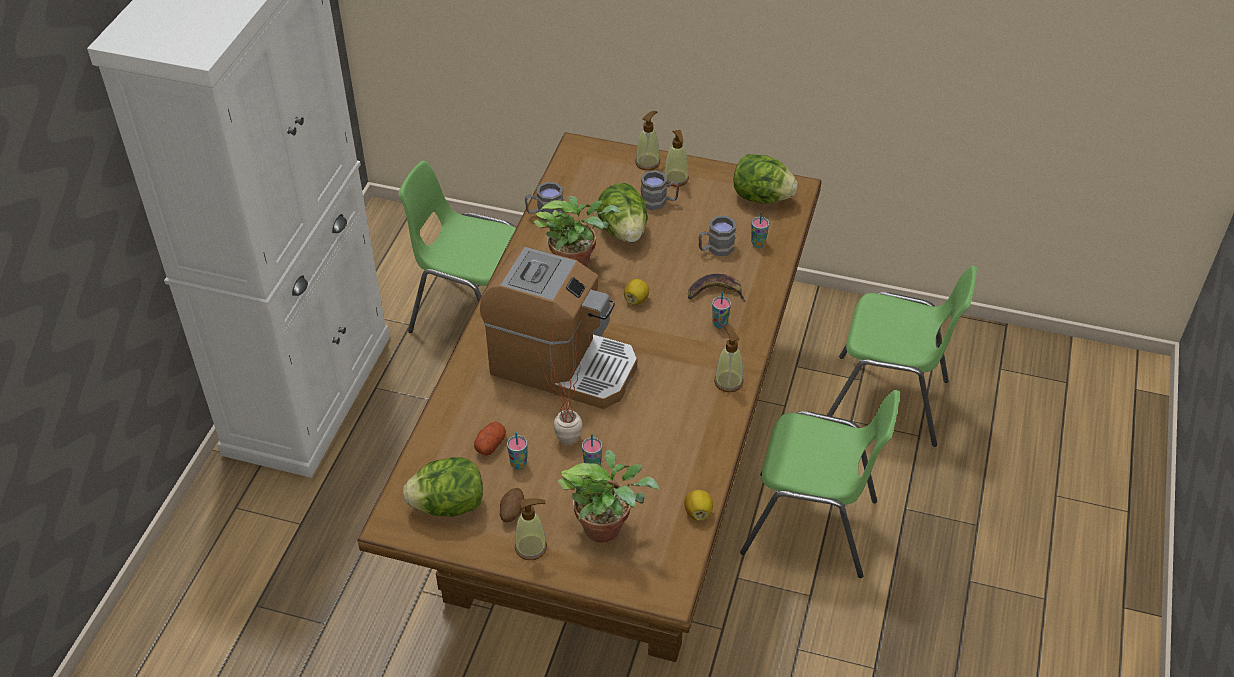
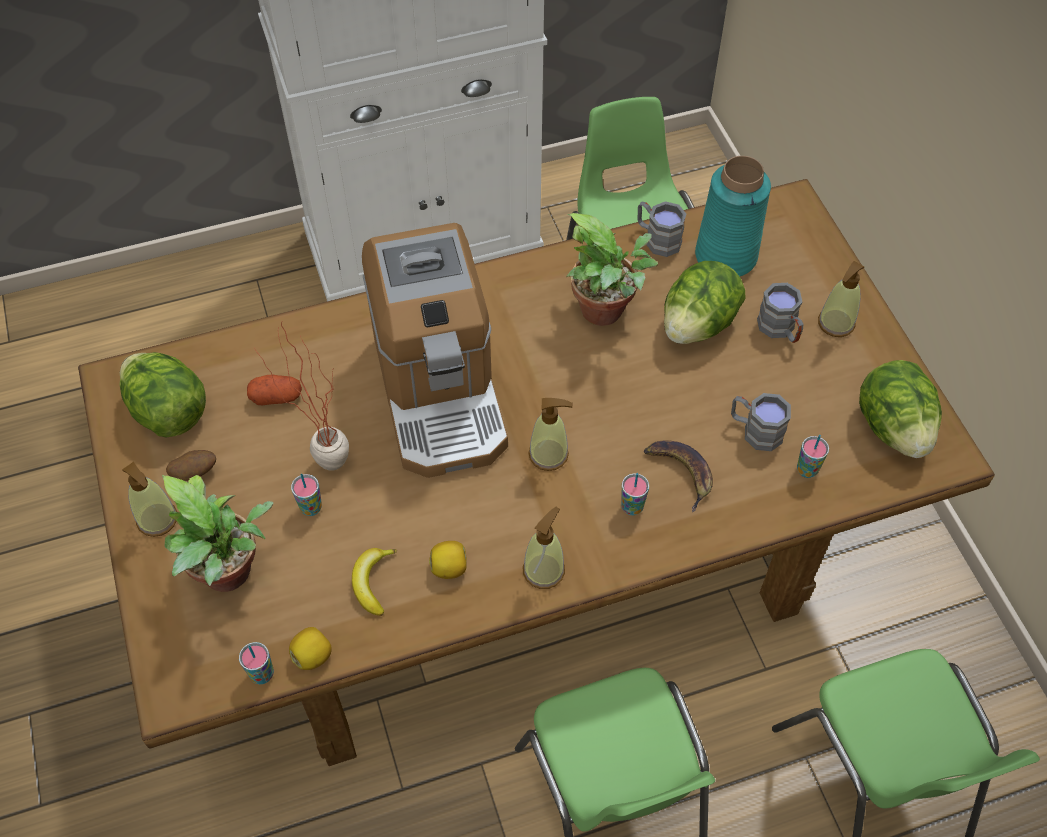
camera: 55 degrees right, 10 degrees up
cup [507,432,527,469] -> cup moved to [239,642,274,684]
lemon [624,279,649,305] -> lemon moved to [429,541,466,579]
soap dispenser [635,111,660,170] -> soap dispenser moved to [529,398,573,471]
none -> banana [352,548,397,616]
none -> turquoise vase [695,156,771,276]

